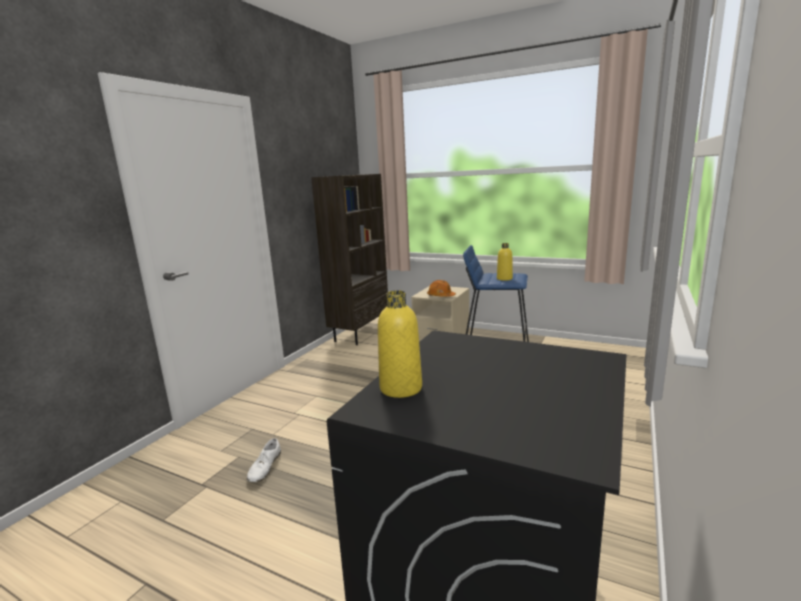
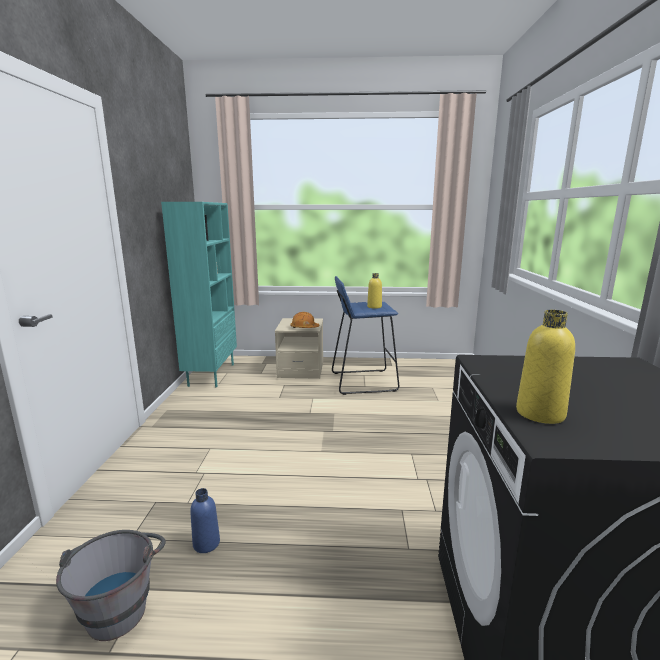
camera: 25 degrees left, 0 degrees up
white shoe [247,438,281,482] -> blue bottle [190,488,220,553]
brown bookcase [311,174,388,345] -> turquoise bookcase [161,202,237,387]
none -> grey bucket [56,530,166,641]

